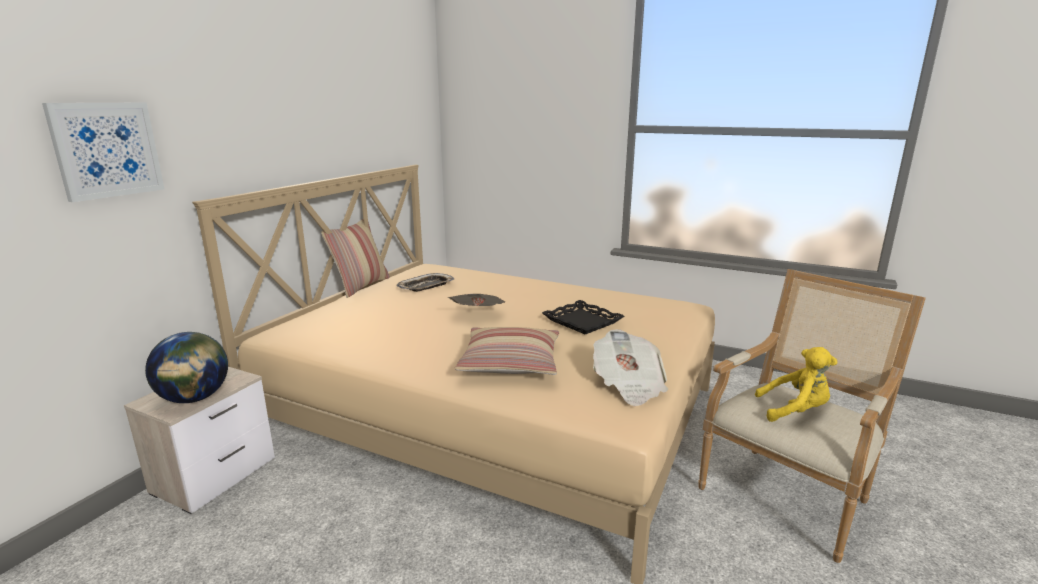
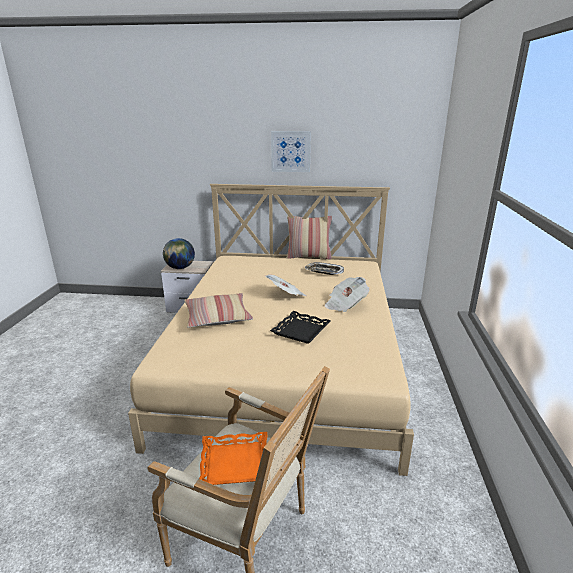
camera: 70 degrees right, 5 degrees up
picture [42,103,164,202] -> picture moved to [271,131,311,172]
newspaper [593,329,668,406] -> newspaper moved to [324,277,369,312]
yellow plush toy [755,347,837,422] -> orange tray [199,432,267,485]

